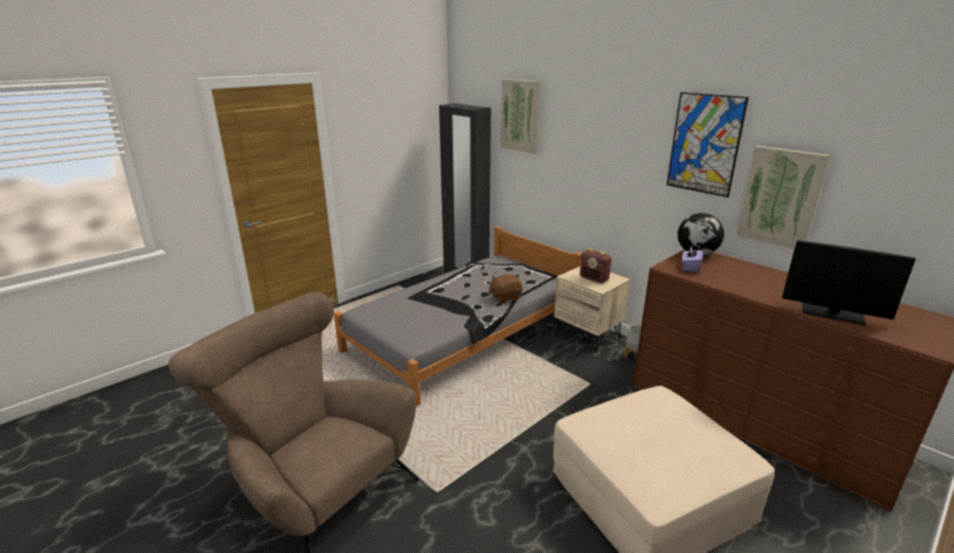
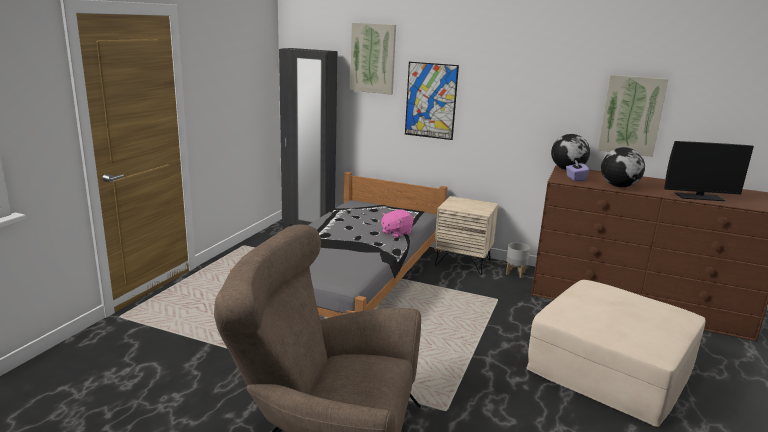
camera: 25 degrees left, 5 degrees down
brown plush toy [488,274,523,303] -> pink plush toy [381,209,413,238]
radio [580,249,612,283] -> none
picture [667,92,749,197] -> picture moved to [405,62,459,140]
none -> globe [601,147,645,187]

